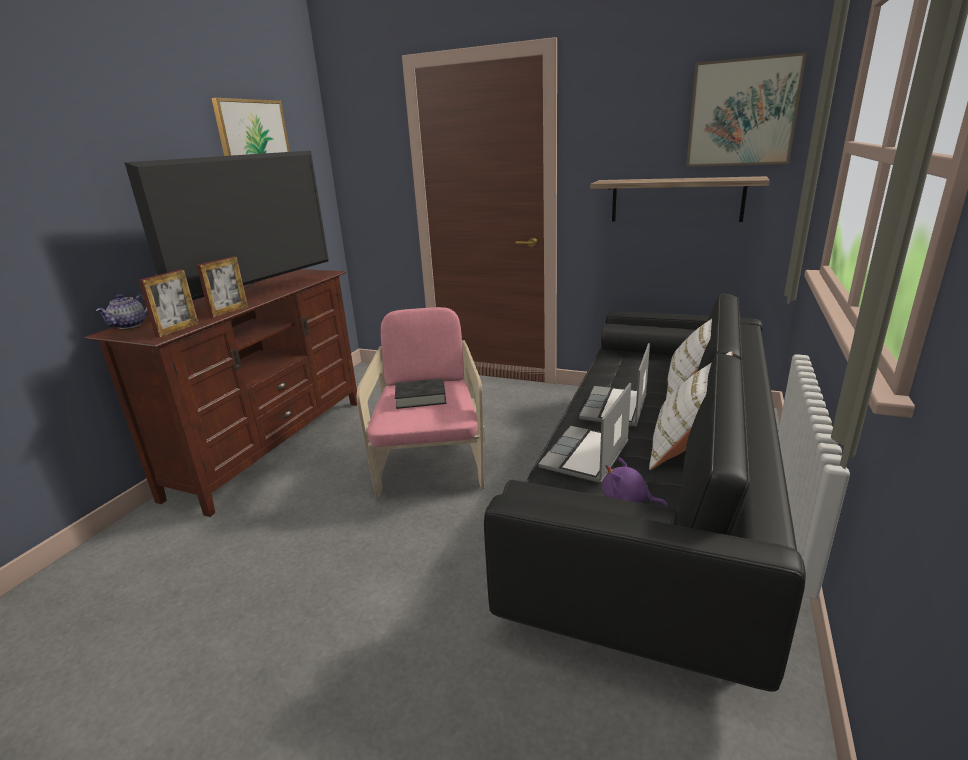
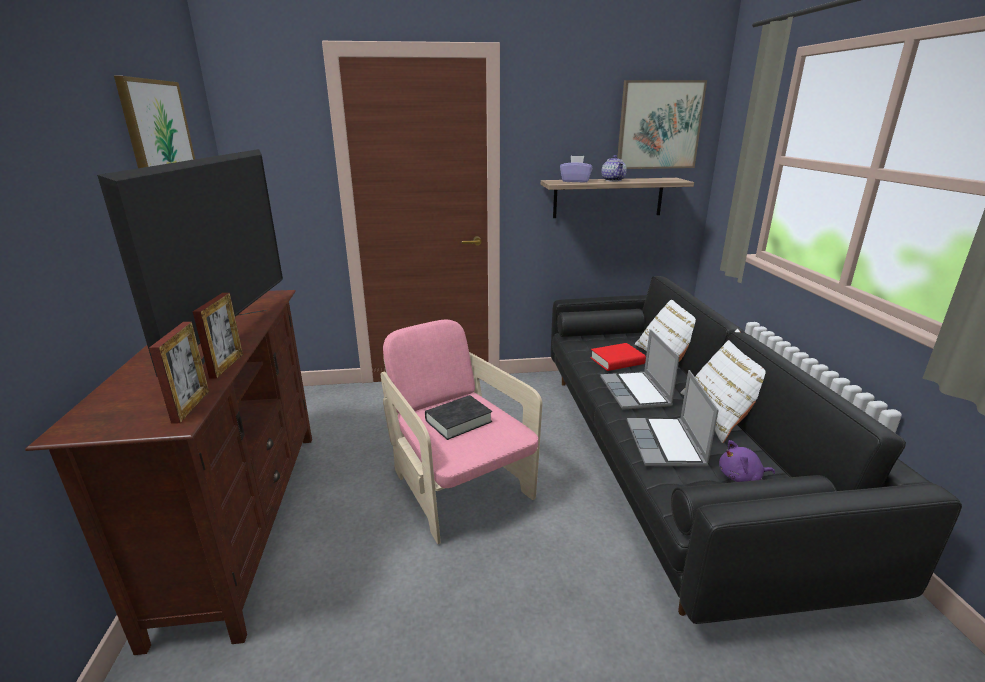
camera: 30 degrees left, 0 degrees up
teapot [96,294,148,329] -> teapot moved to [602,155,627,182]
none -> purple tissue box [560,156,592,182]
none -> red book [590,343,646,371]

